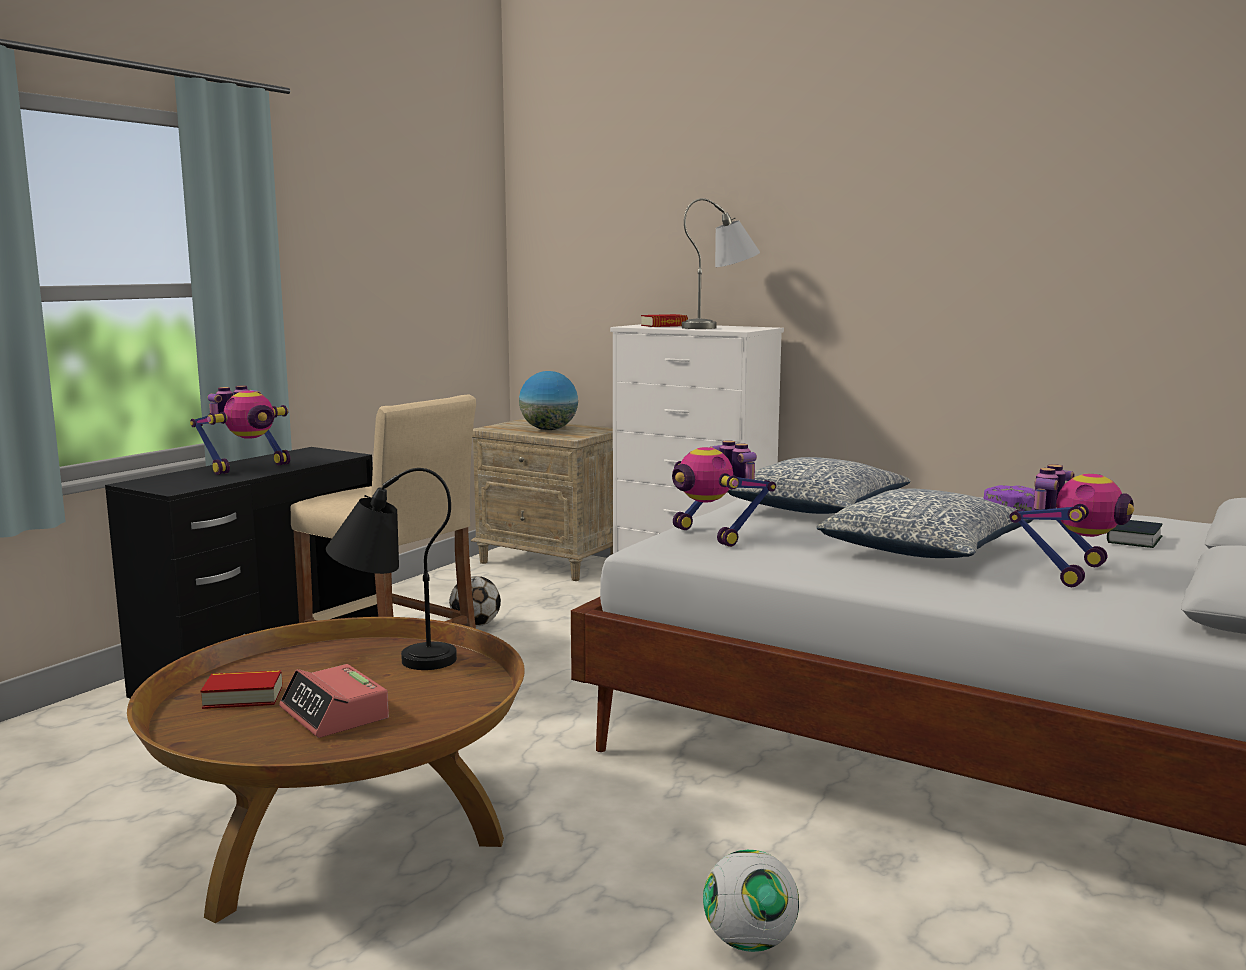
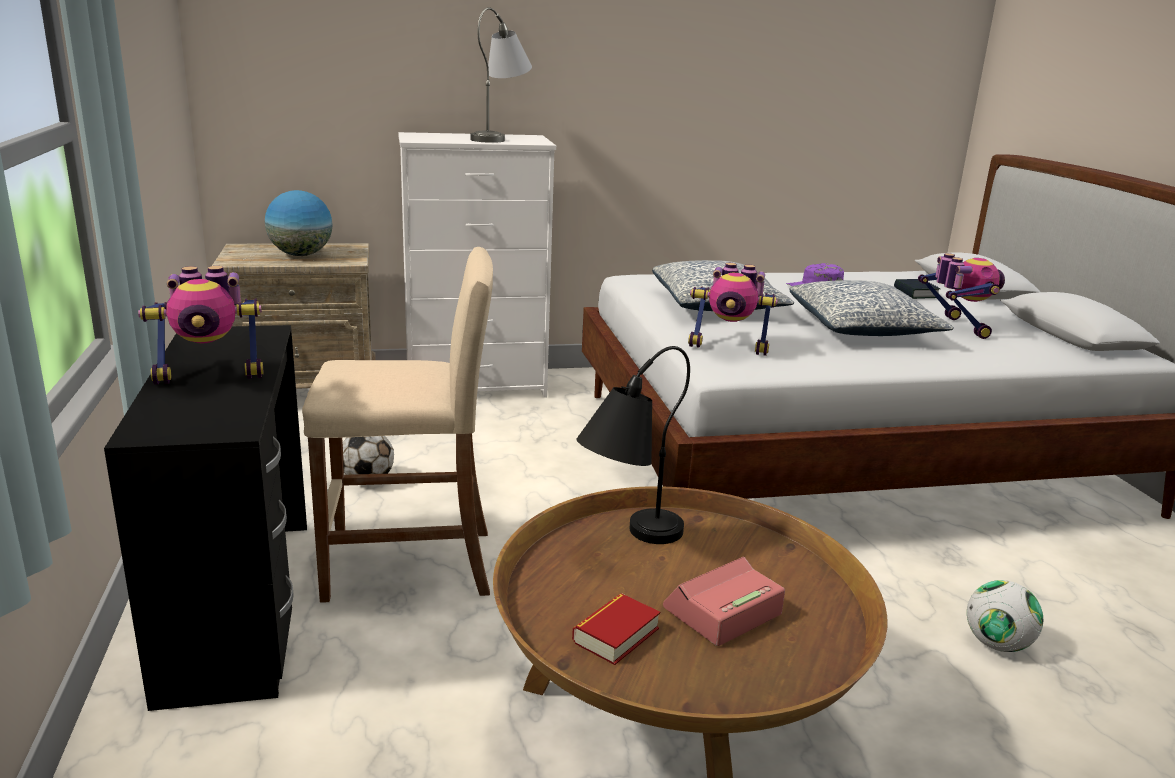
camera: 45 degrees left, 10 degrees up
toy robot [190,386,290,475] -> toy robot turned 75 degrees clockwise [138,266,264,385]
alarm clock [279,664,389,738] -> alarm clock turned 135 degrees clockwise [663,557,785,646]
book [641,314,688,327] -> none

